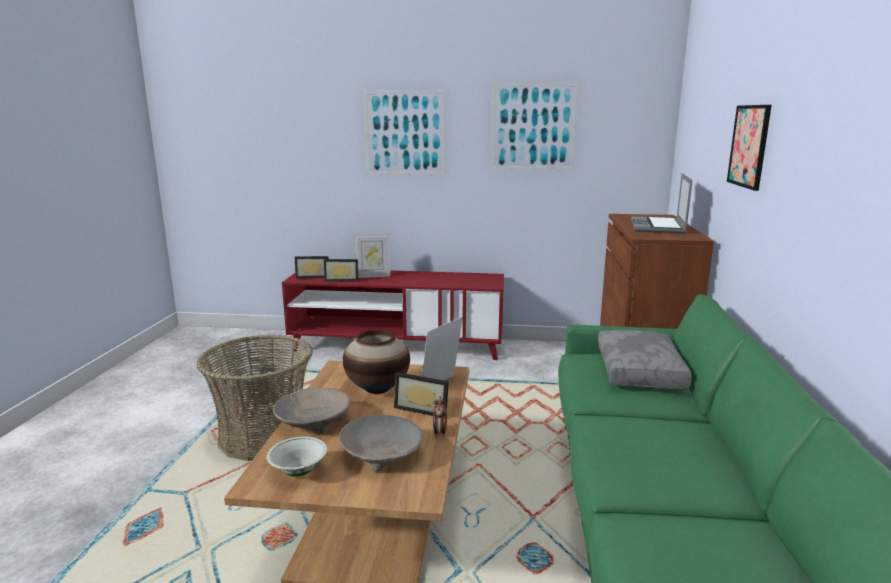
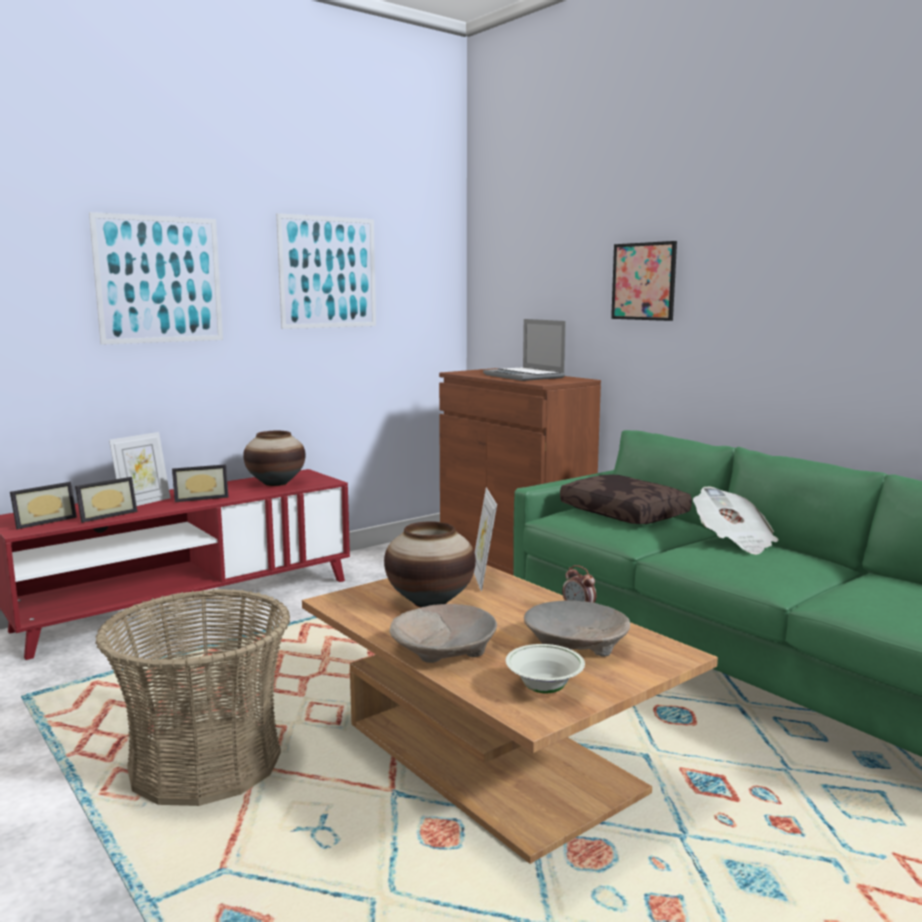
camera: 45 degrees left, 5 degrees down
picture frame [394,372,449,416] -> picture frame moved to [172,464,229,502]
grey pillow [598,330,692,389] -> brown pillow [560,475,692,524]
none -> vase [243,431,305,486]
none -> newspaper [693,486,778,555]

